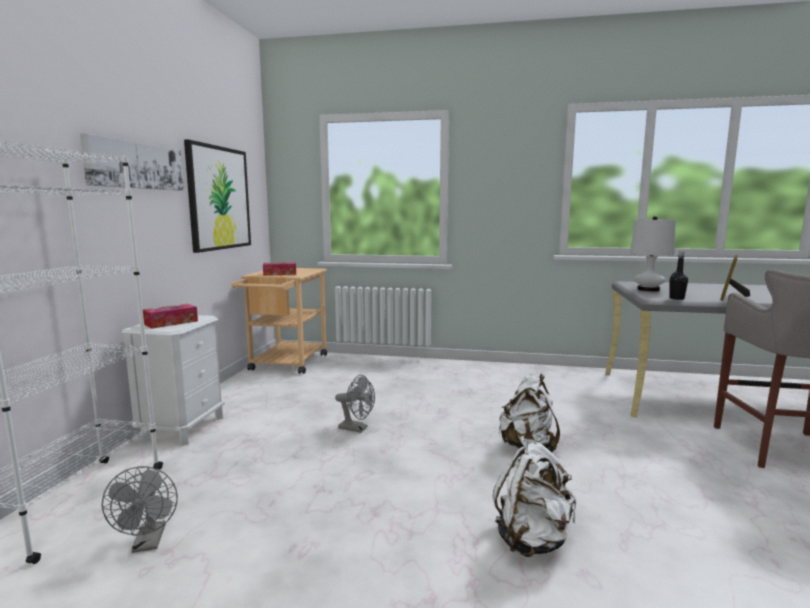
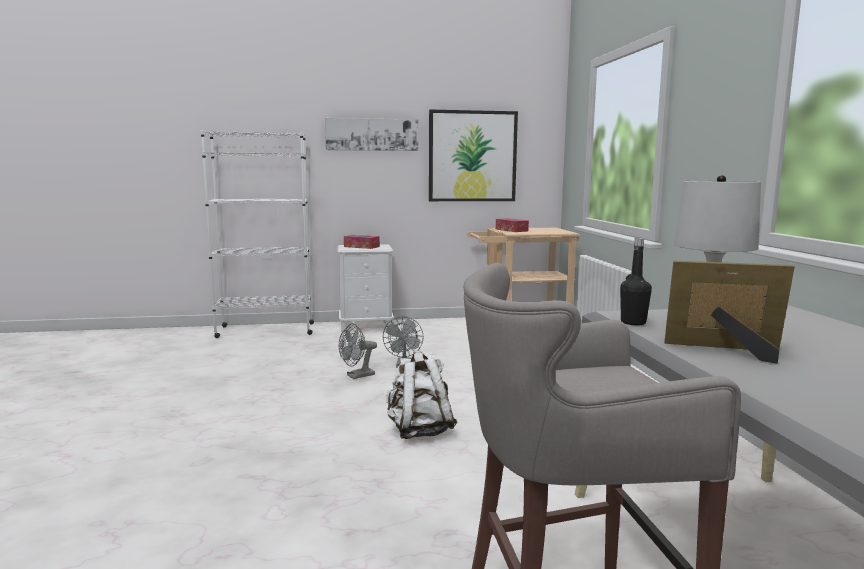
camera: 70 degrees right, 0 degrees up
grey fan [102,466,178,553] -> grey fan moved to [339,323,377,379]
white backpack [493,436,576,557] -> none

